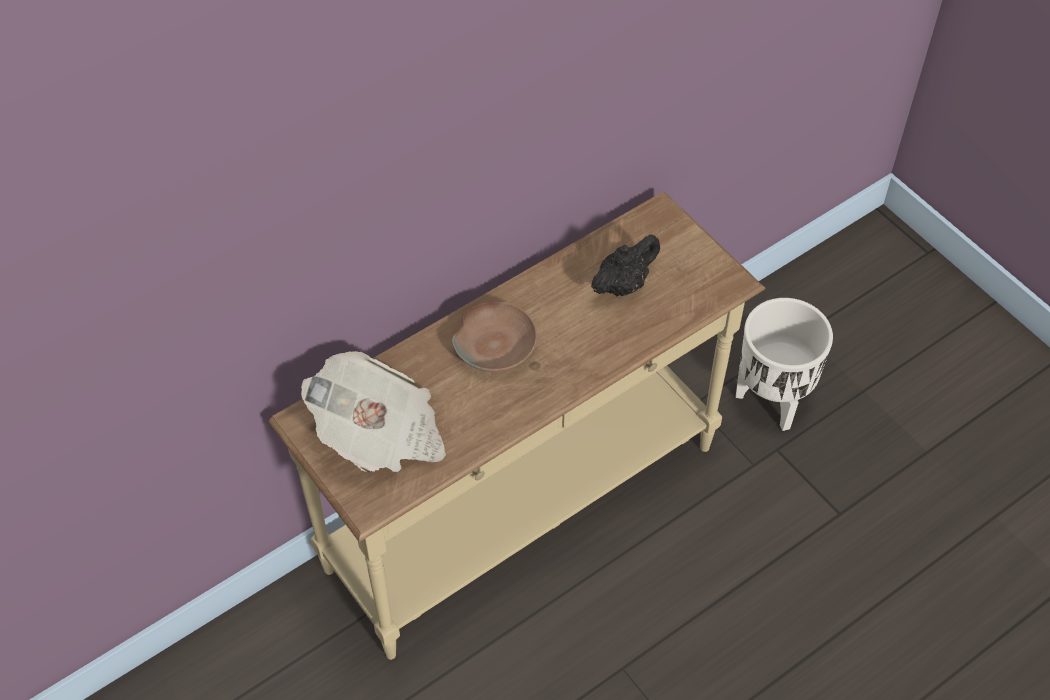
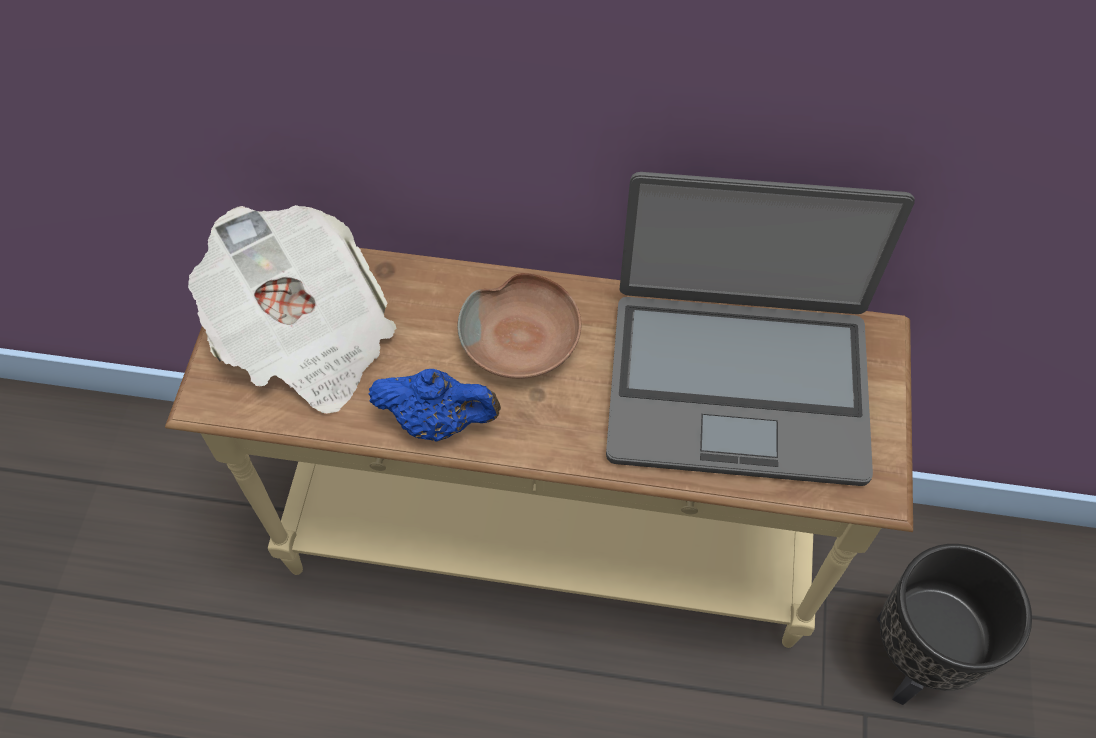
camera: 45 degrees right, 5 degrees up
black teapot [591,235,660,296] -> laptop [606,172,915,486]
white planter [736,298,833,431] -> black planter [877,544,1032,705]
none -> blue teapot [369,369,501,442]

